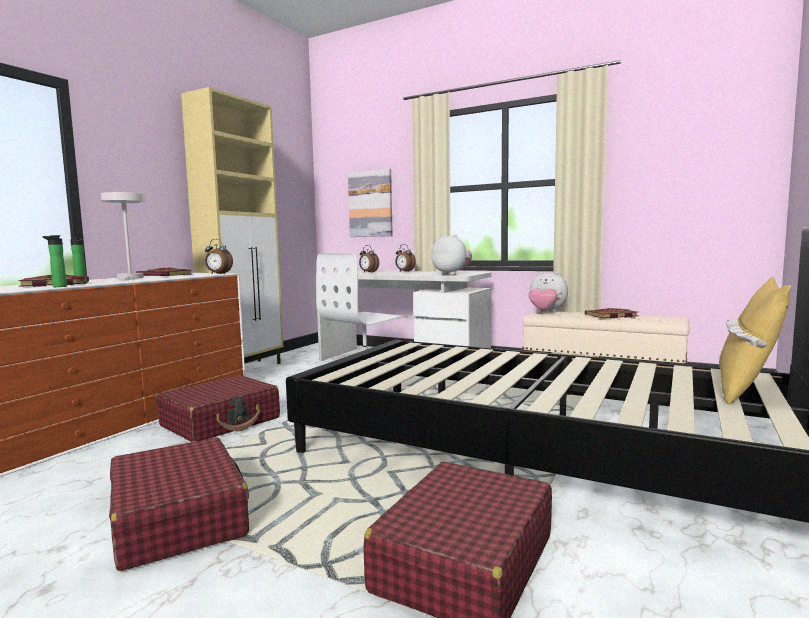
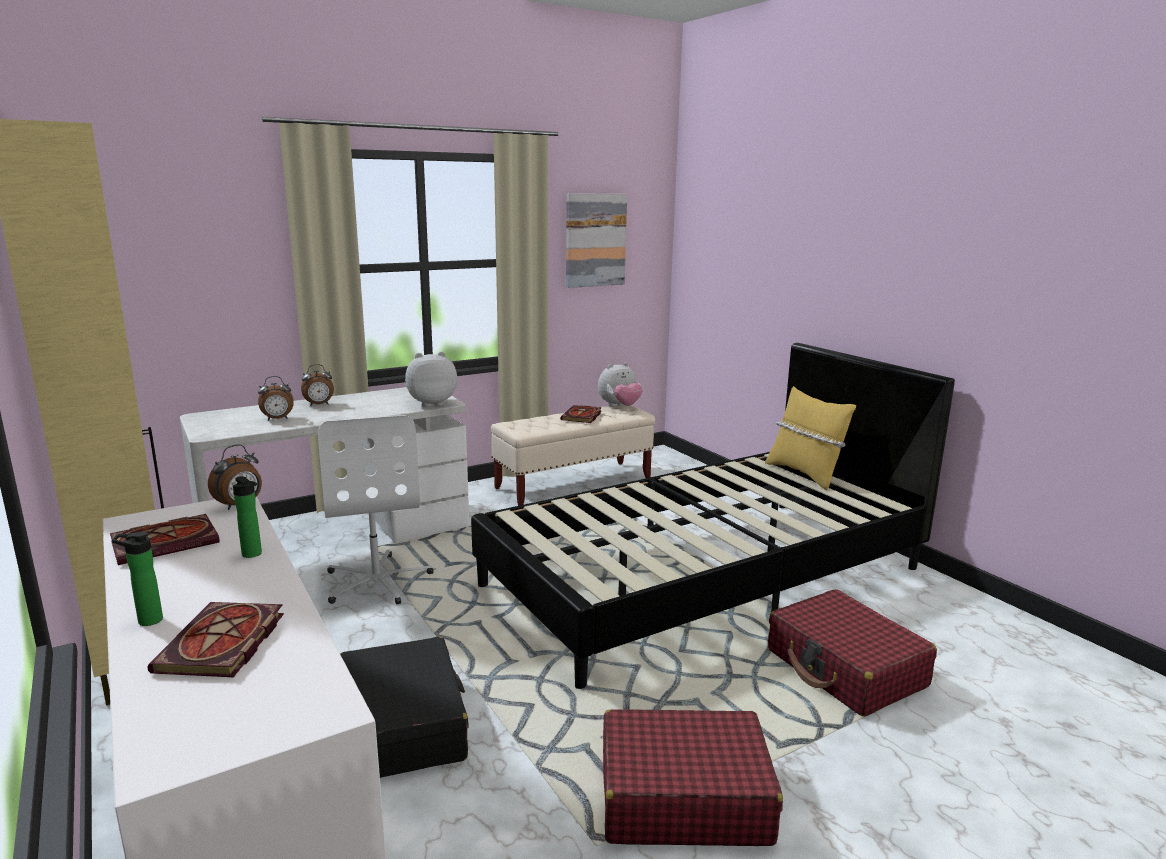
camera: 60 degrees left, 10 degrees up
bottle [43,235,67,287] -> bottle moved to [233,477,262,558]
white table lamp [101,192,145,280] -> none
red suitcase [156,375,280,442] -> black suitcase [340,637,469,778]
picture [348,168,393,237] -> picture moved to [566,193,627,288]
plush toy [528,272,568,312] -> plush toy moved to [598,362,642,407]

